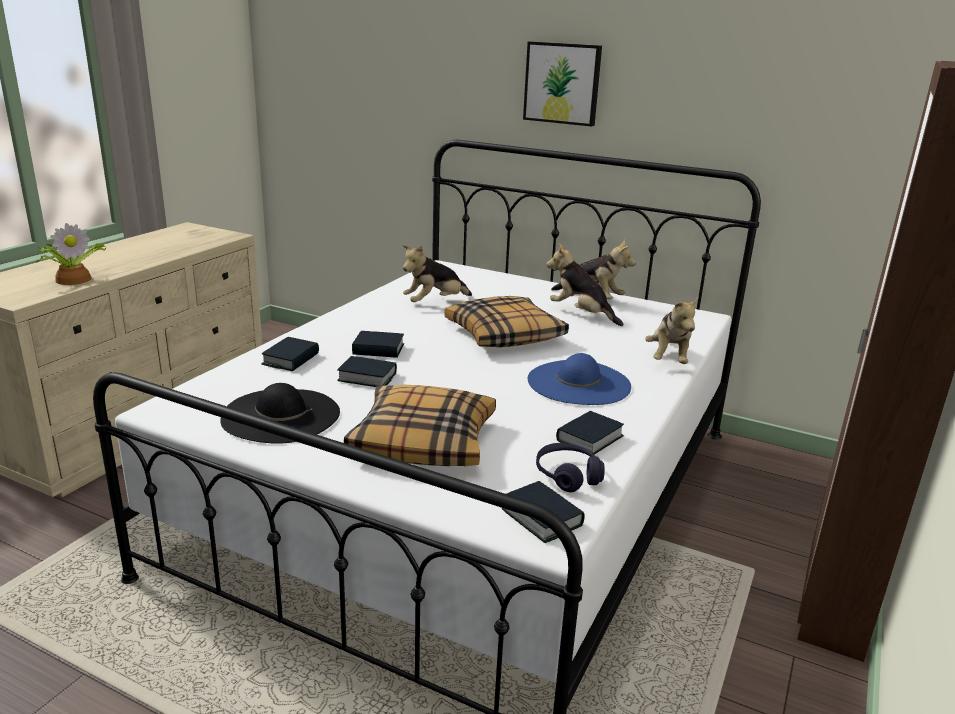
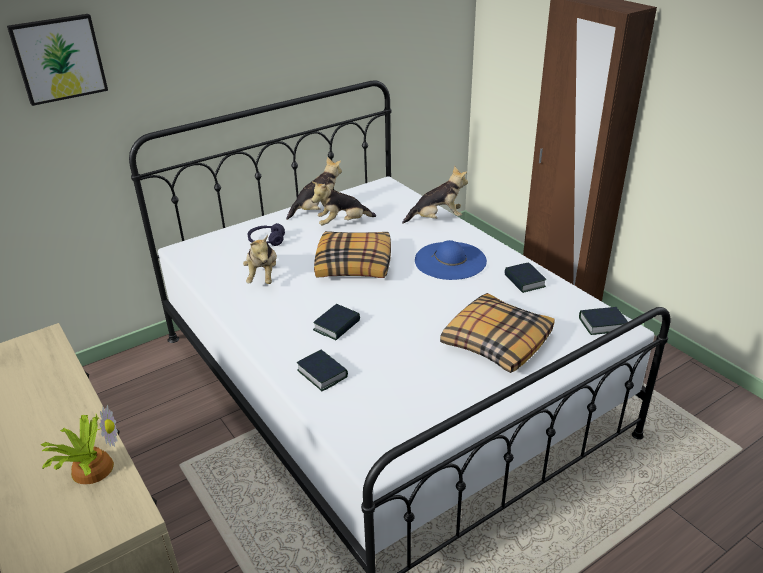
camera: 60 degrees left, 10 degrees up
black hat [220,383,340,444] -> none
book [337,356,397,387] -> none
picture [523,41,602,126] -> picture moved to [7,14,108,106]
purple headphones [536,443,604,492] -> purple headphones moved to [248,223,285,246]
plush toy [645,297,699,364] -> plush toy turned 45 degrees counterclockwise [402,166,468,224]

